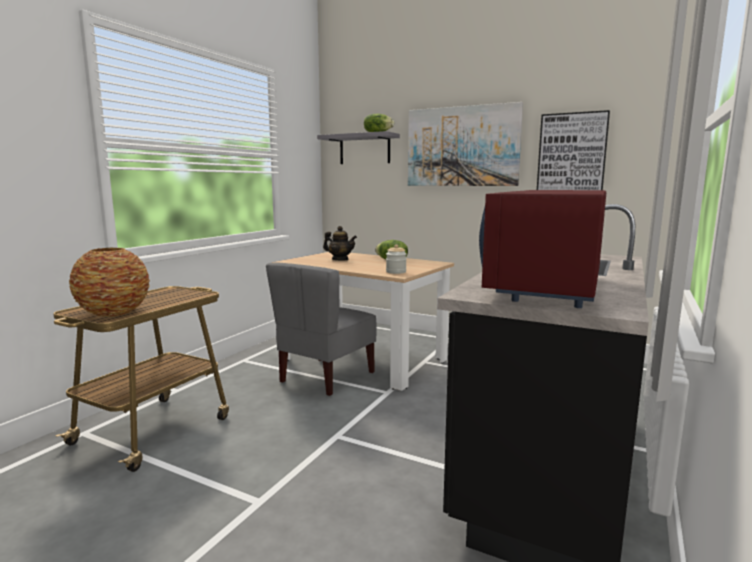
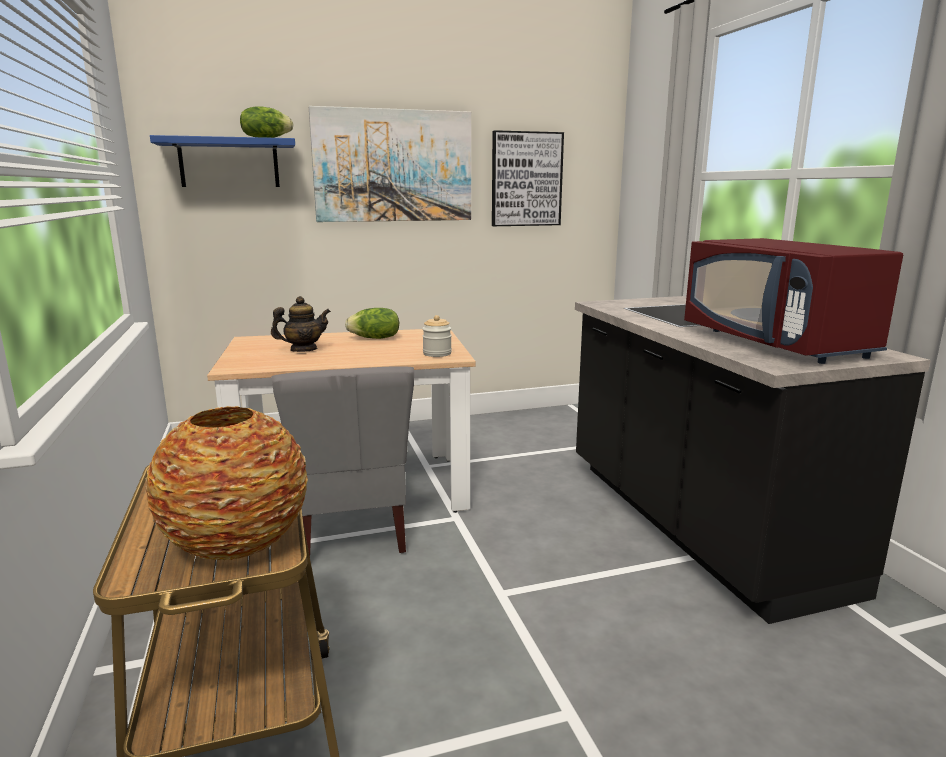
camera: 45 degrees left, 5 degrees up
grey shelf [317,131,400,164] -> blue shelf [150,135,295,187]

